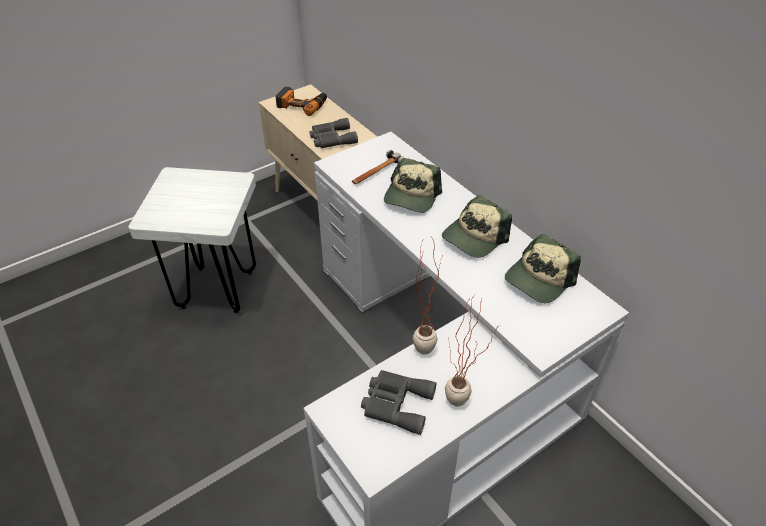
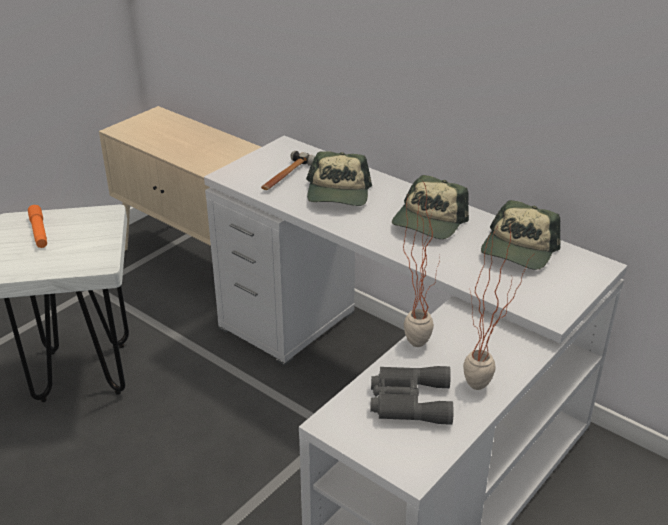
camera: 15 degrees left, 10 degrees down
power drill [276,87,327,116] -> none
grey binoculars [310,118,358,149] -> none
none -> orange flashlight [28,205,47,248]

